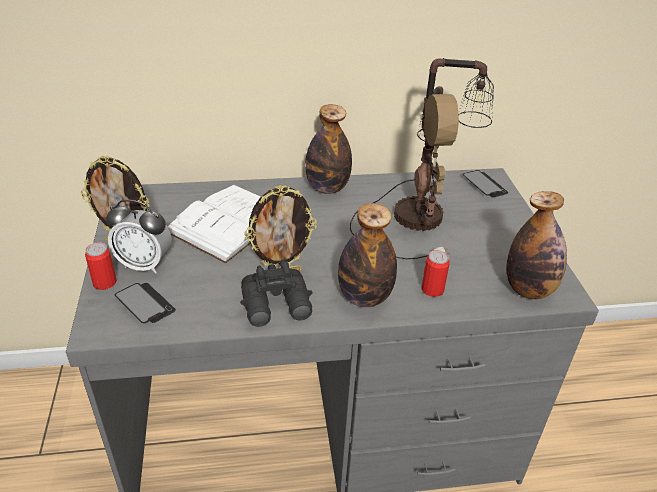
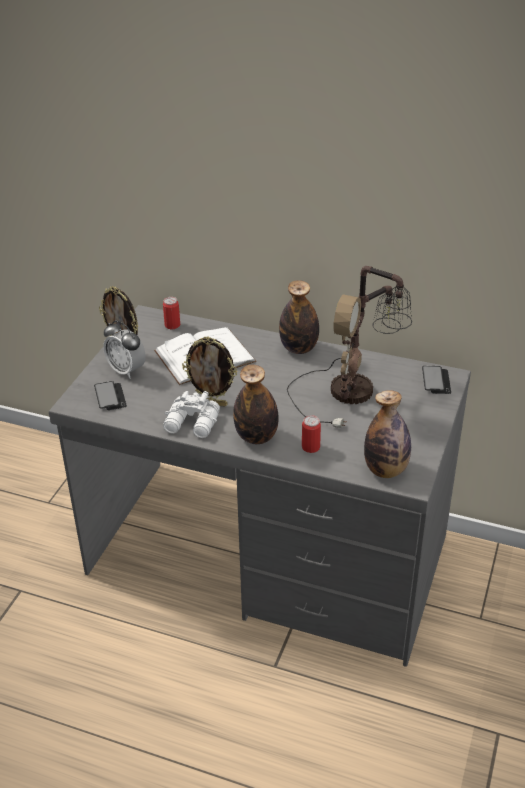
camera: 30 degrees right, 0 degrees up
can [85,242,117,290] -> can moved to [163,297,180,329]
black binoculars [240,259,312,327] -> white binoculars [163,391,220,438]

